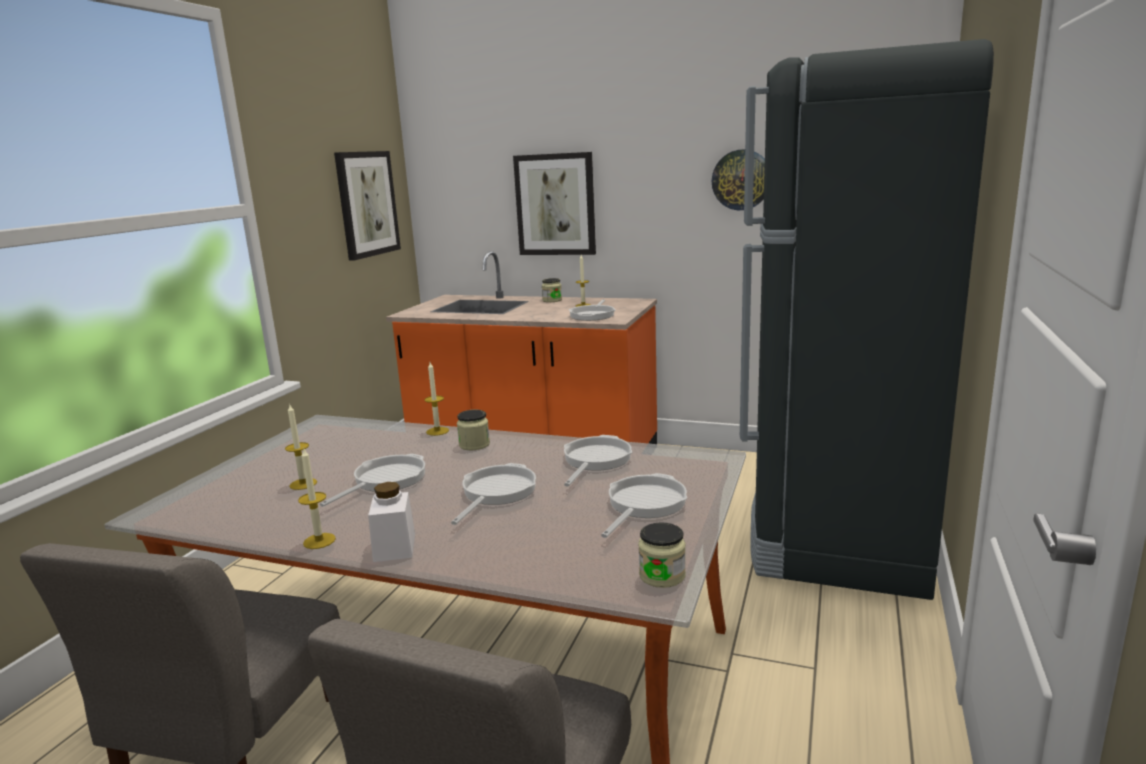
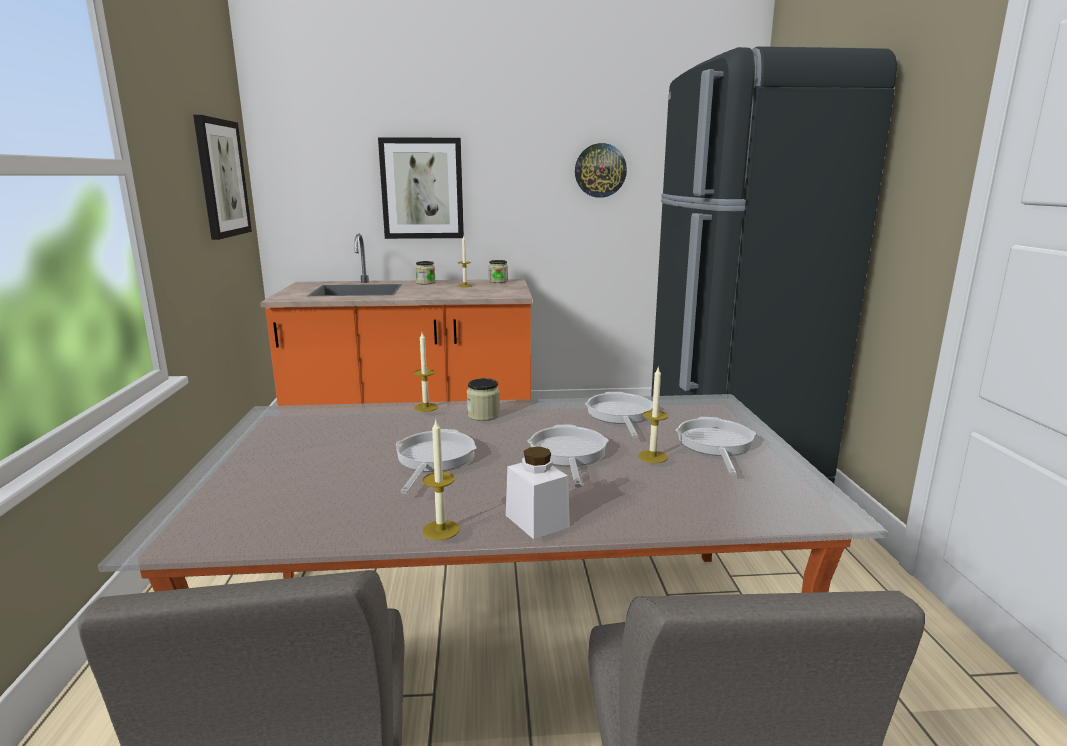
camera: 25 degrees left, 0 degrees up
candle [285,405,317,490] -> candle moved to [638,368,668,463]
frying pan [568,299,616,321] -> none
jar [638,522,686,588] -> jar moved to [489,260,508,283]

